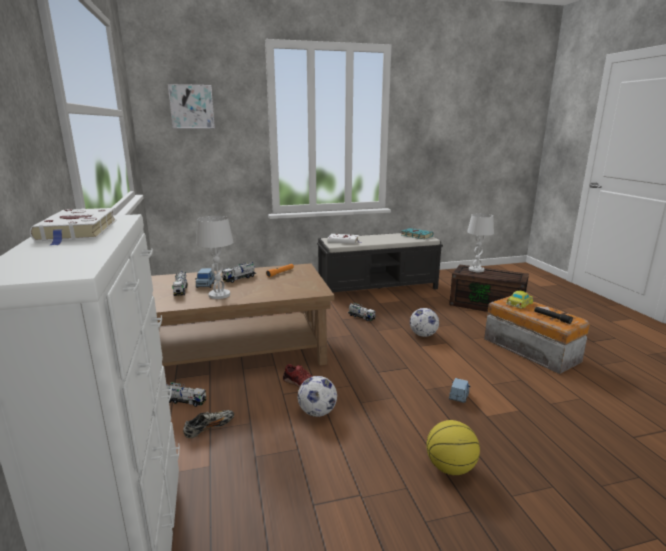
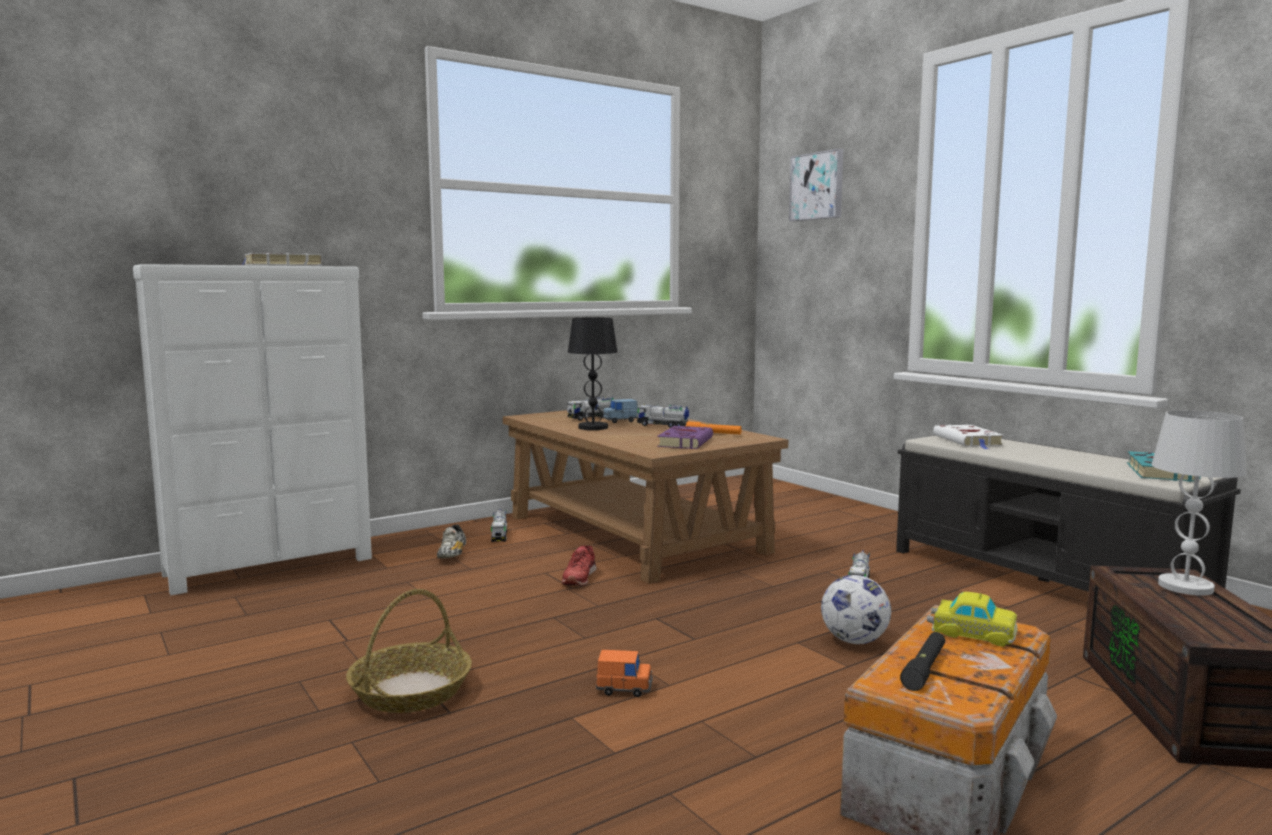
camera: 70 degrees right, 10 degrees down
shoe [183,410,234,438] -> shoe turned 60 degrees clockwise [437,525,466,558]
white table lamp [196,216,233,299] -> black table lamp [568,317,617,430]
football [298,376,337,417] -> none
basketball [426,420,480,475] -> basket [346,589,472,713]
blue toy car [449,378,470,403] -> orange toy car [596,650,652,697]
none -> purple book [657,426,713,449]

